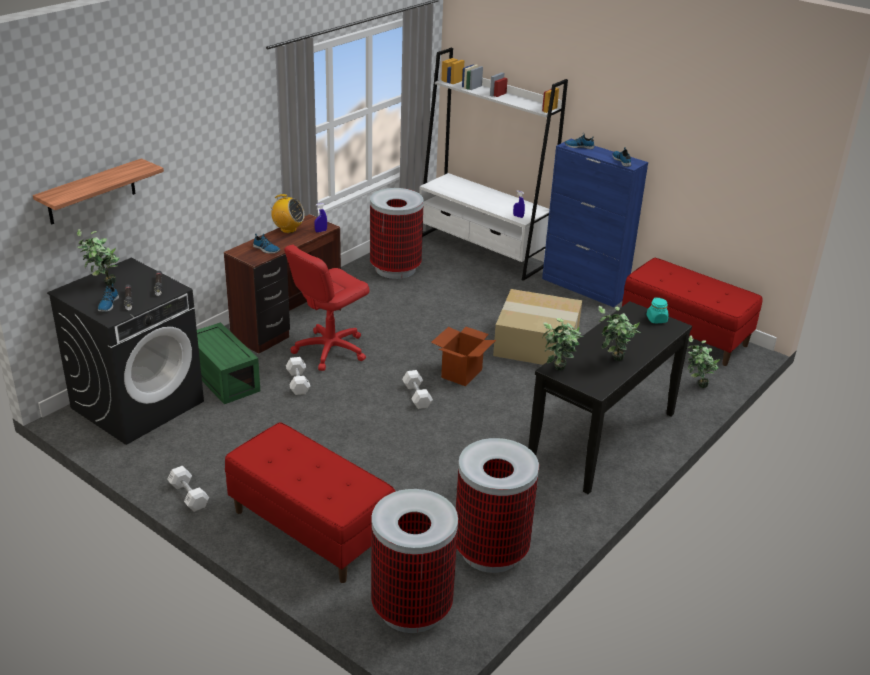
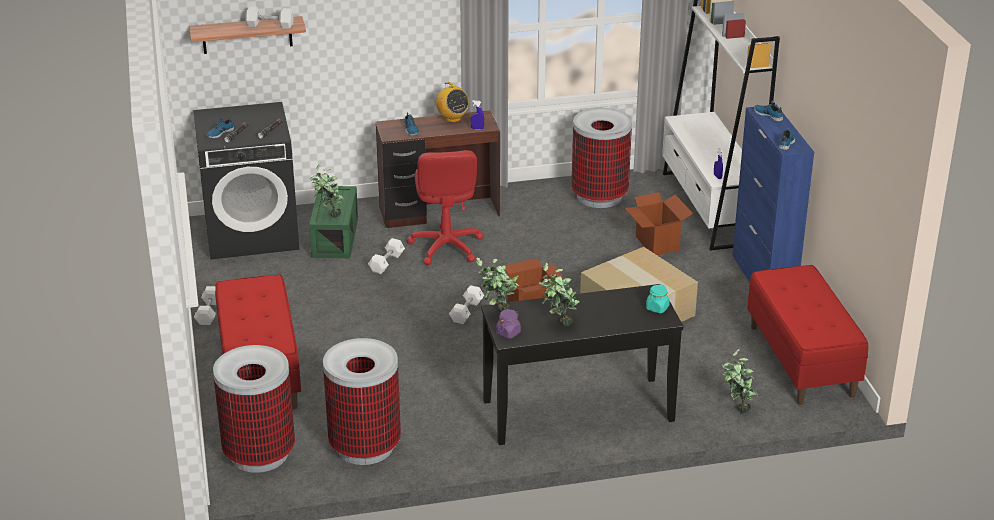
camera: 40 degrees right, 0 degrees up
potted plant [77,229,120,286] -> potted plant moved to [309,163,345,218]
red office chair [284,245,370,371] -> red office chair turned 90 degrees counterclockwise [407,150,484,265]
none -> white dumbbell [245,7,294,29]
none -> purple jar [496,309,521,339]
none -> cardboard box [625,192,693,255]

